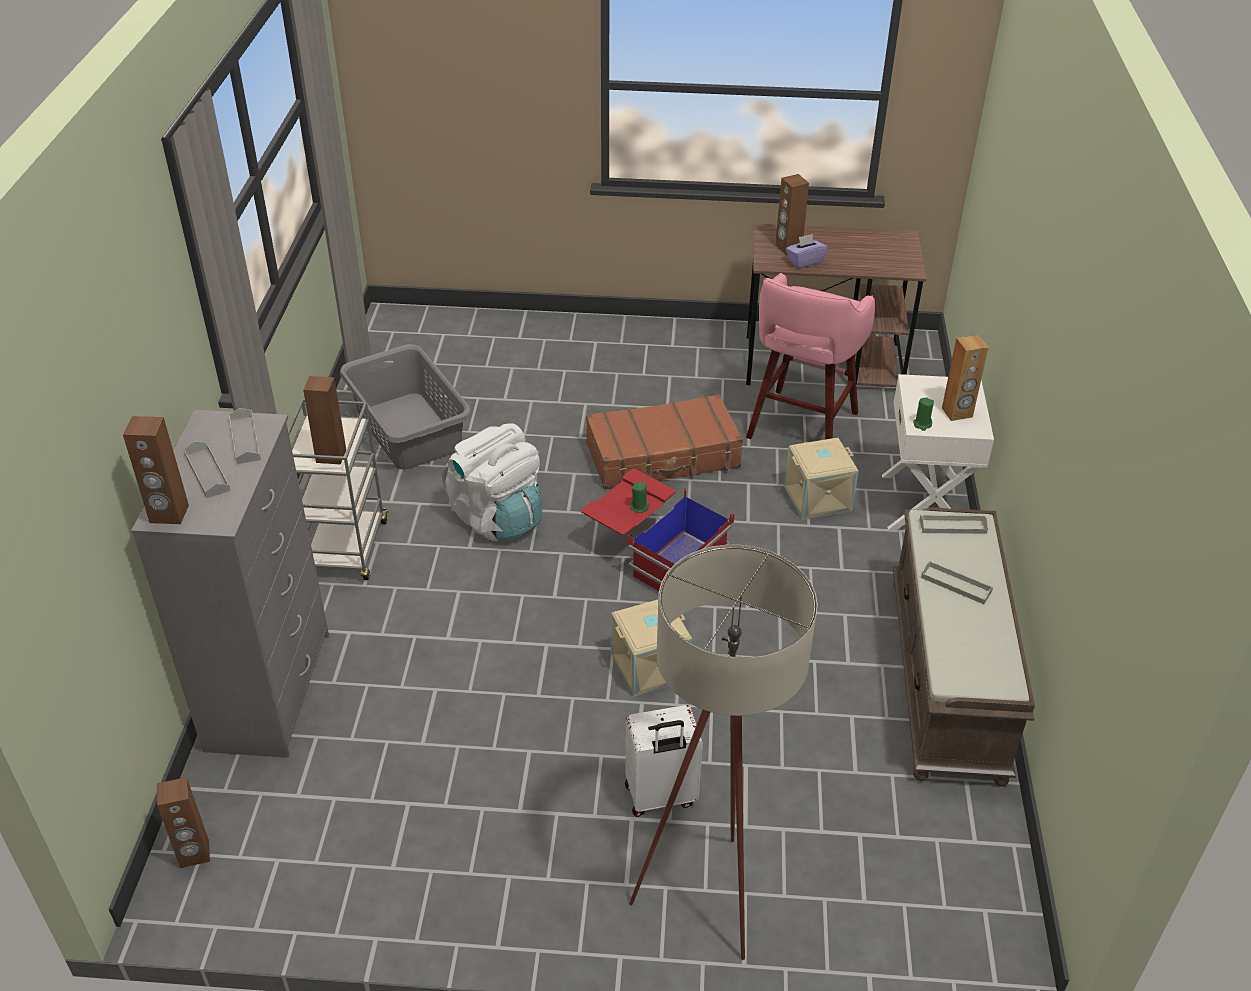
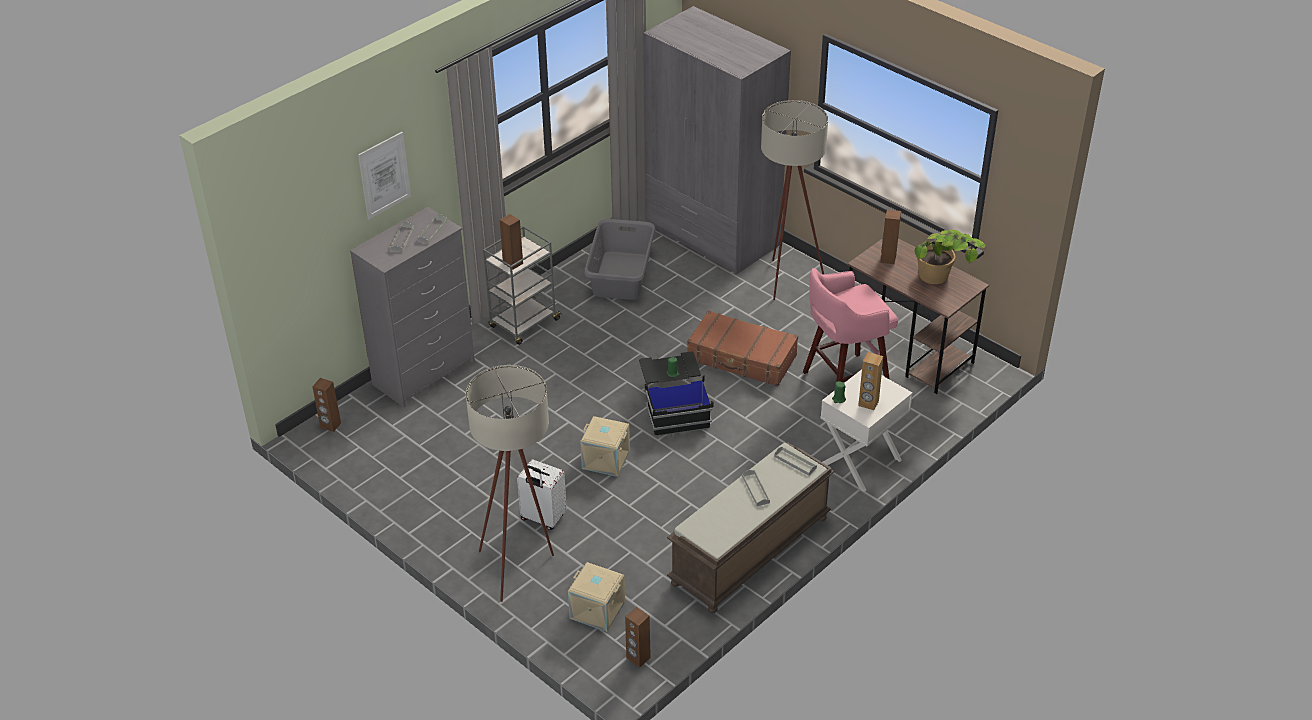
camera: 40 degrees right, 0 degrees up
brown speaker [123,416,189,524] -> brown speaker moved to [625,607,651,668]
white backpack [442,424,542,541] -> none
red storage box [581,469,734,592] -> black storage box [639,351,714,436]
beige storage box [784,438,859,520] -> beige storage box moved to [568,562,625,632]
purple tissue box [786,234,828,269] -> none
none -> picture [358,132,411,219]
none -> grey wardrobe [644,6,791,275]
none -> beige floor lamp [761,100,828,300]
none -> potted plant [914,229,987,284]

